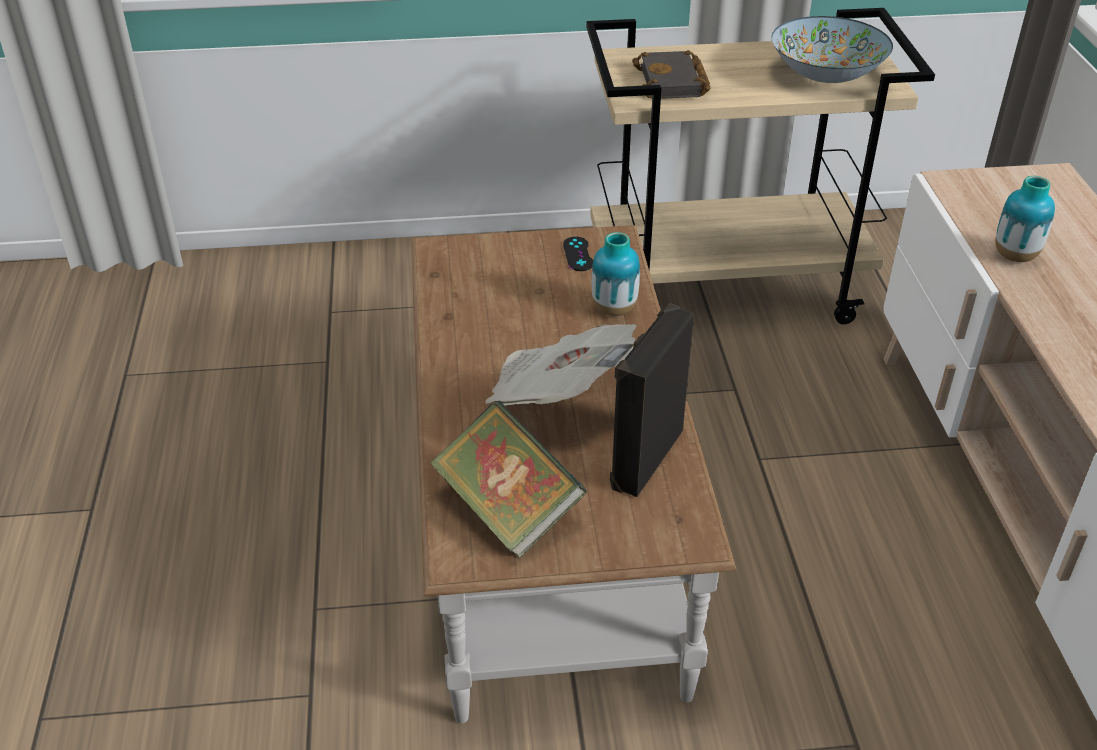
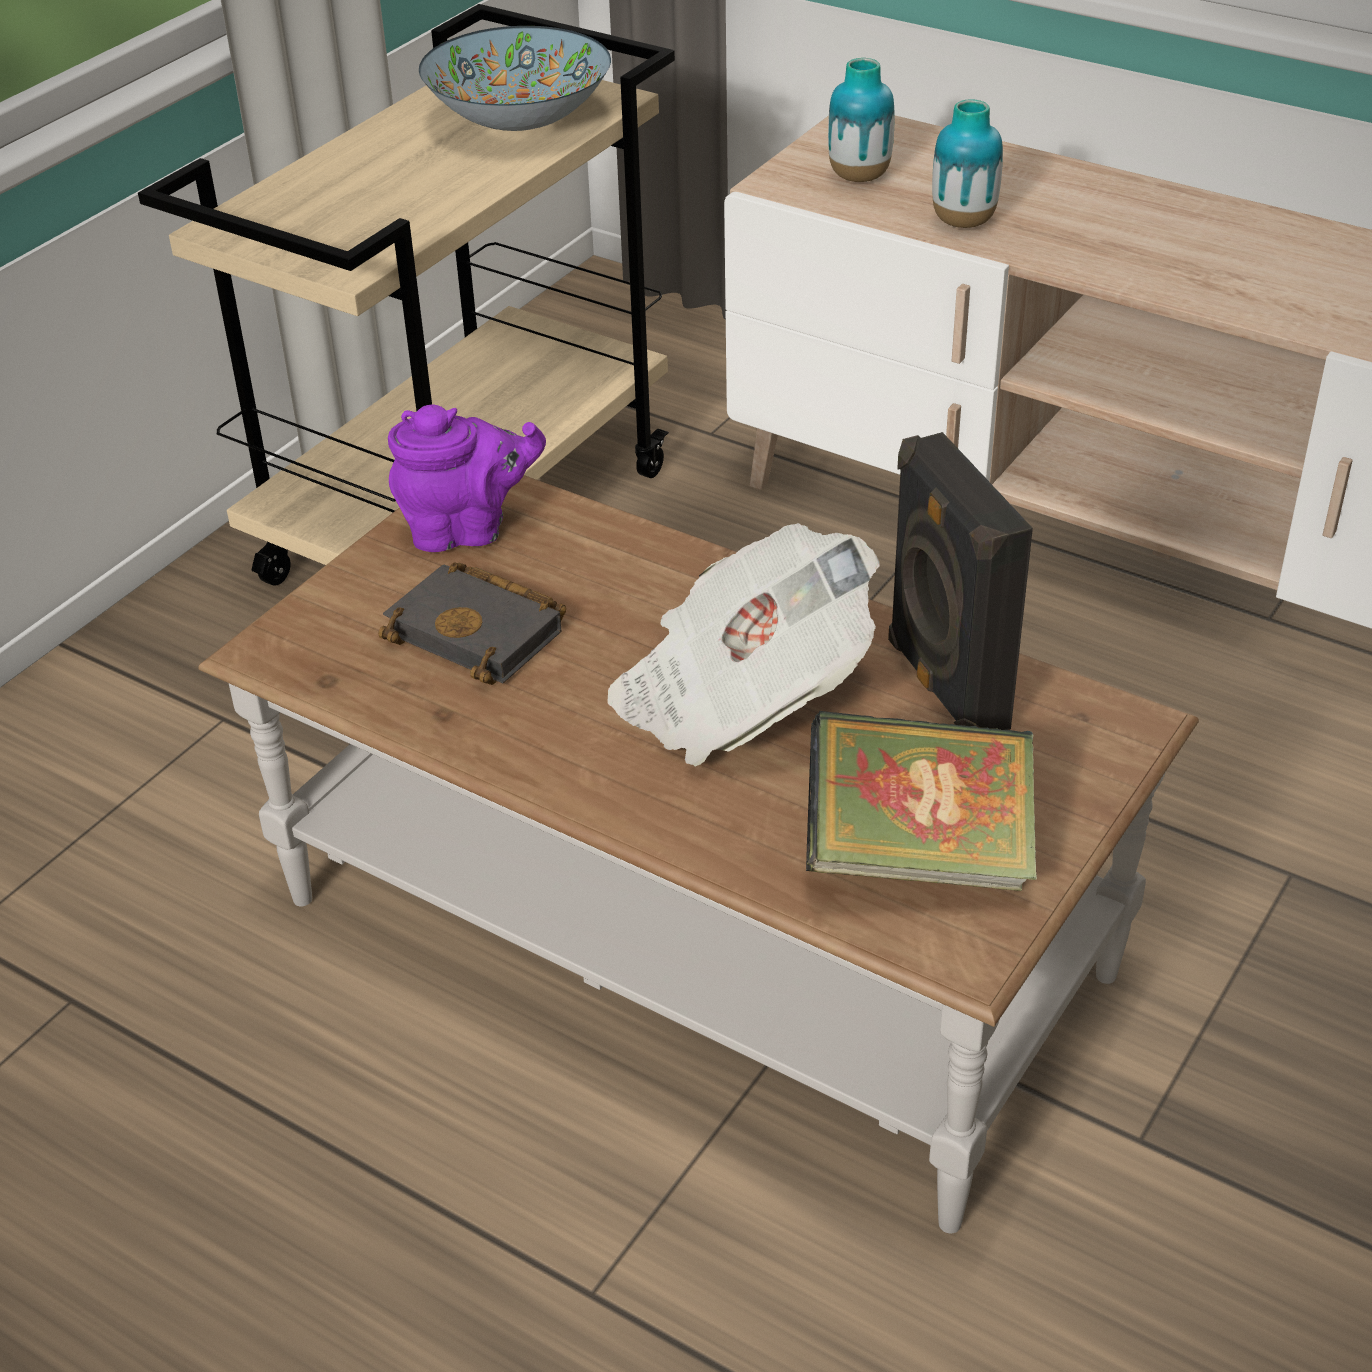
camera: 50 degrees left, 0 degrees up
black game controller [563,237,593,271] -> purple teapot [388,405,546,552]
vase [592,232,640,316] -> vase moved to [828,58,895,182]
black book [632,50,711,99] -> black book moved to [378,562,566,685]

